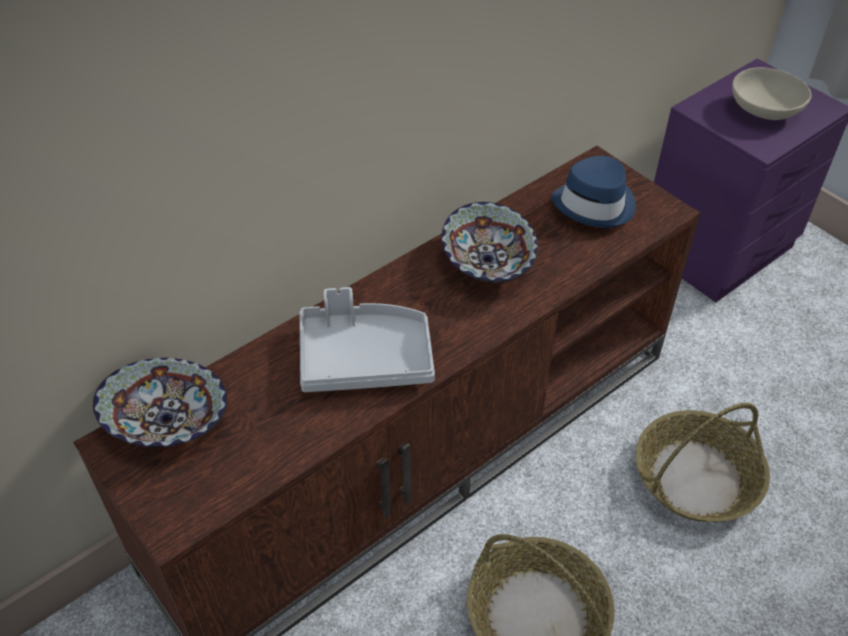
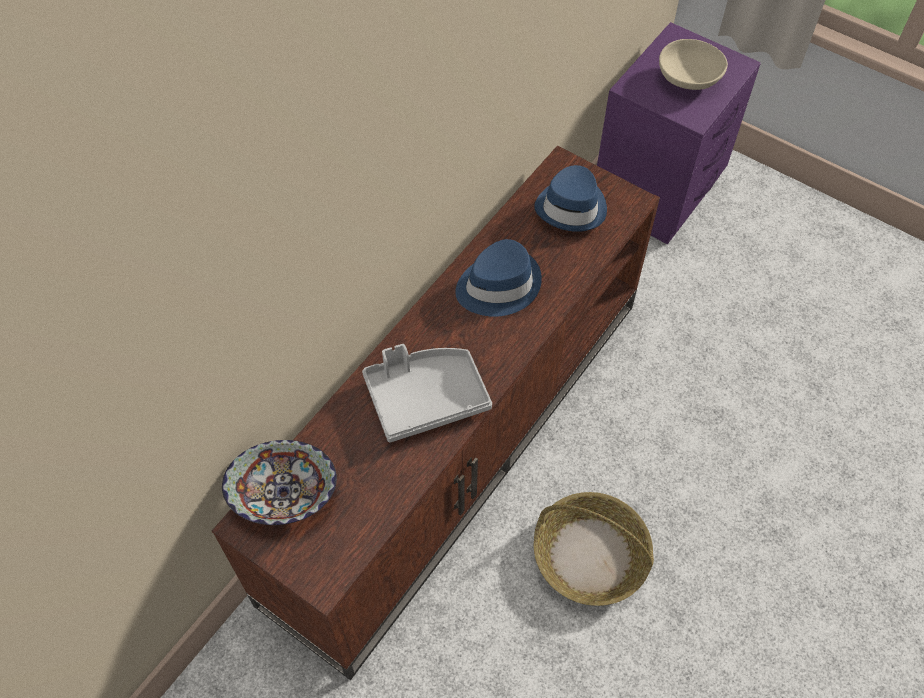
camera: 15 degrees left, 10 degrees up
bowl [442,202,538,282] -> blue hat [455,239,542,317]
basket [636,403,770,522] -> none

